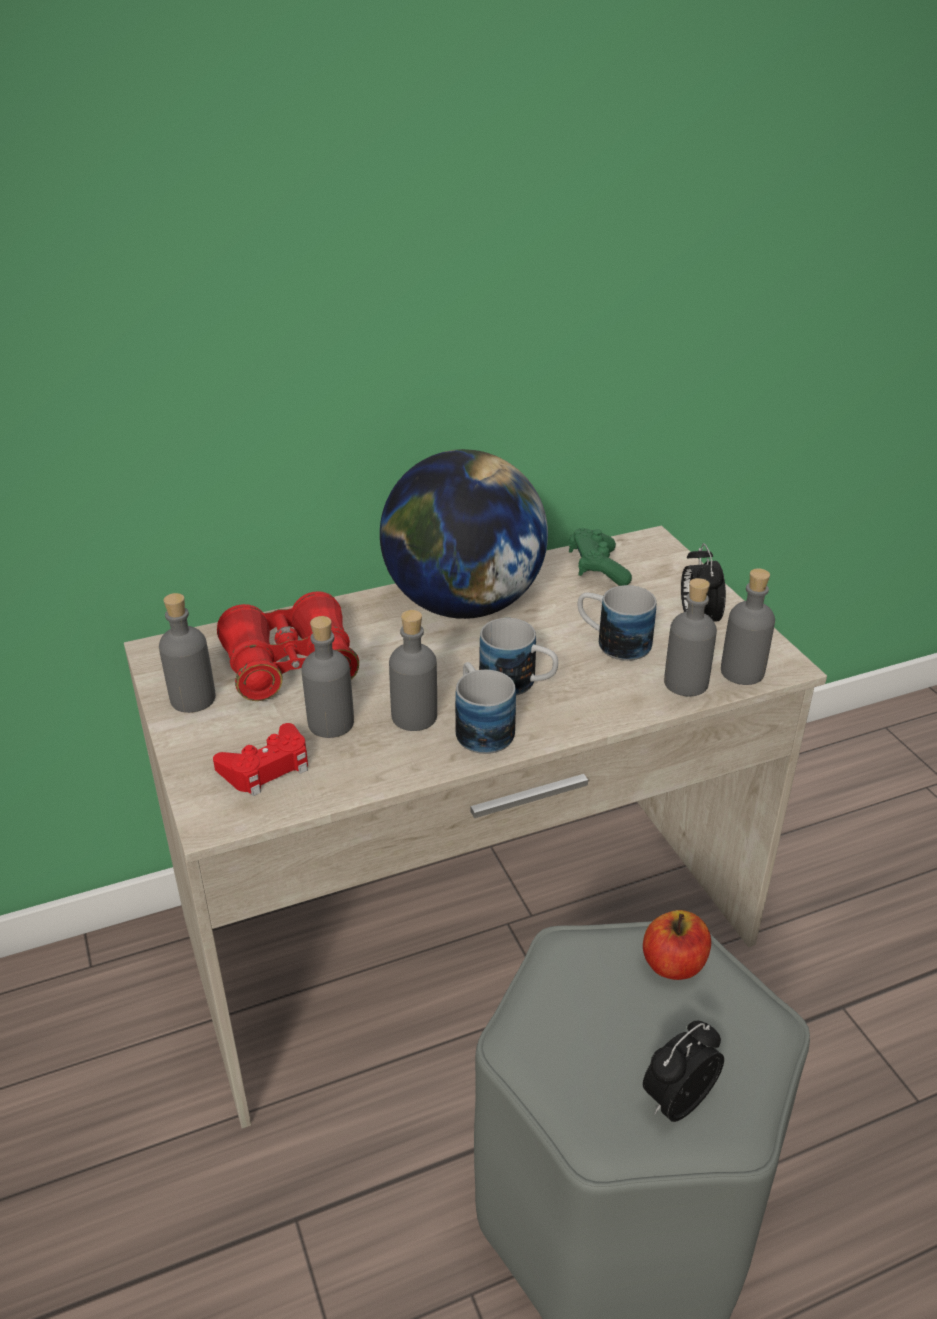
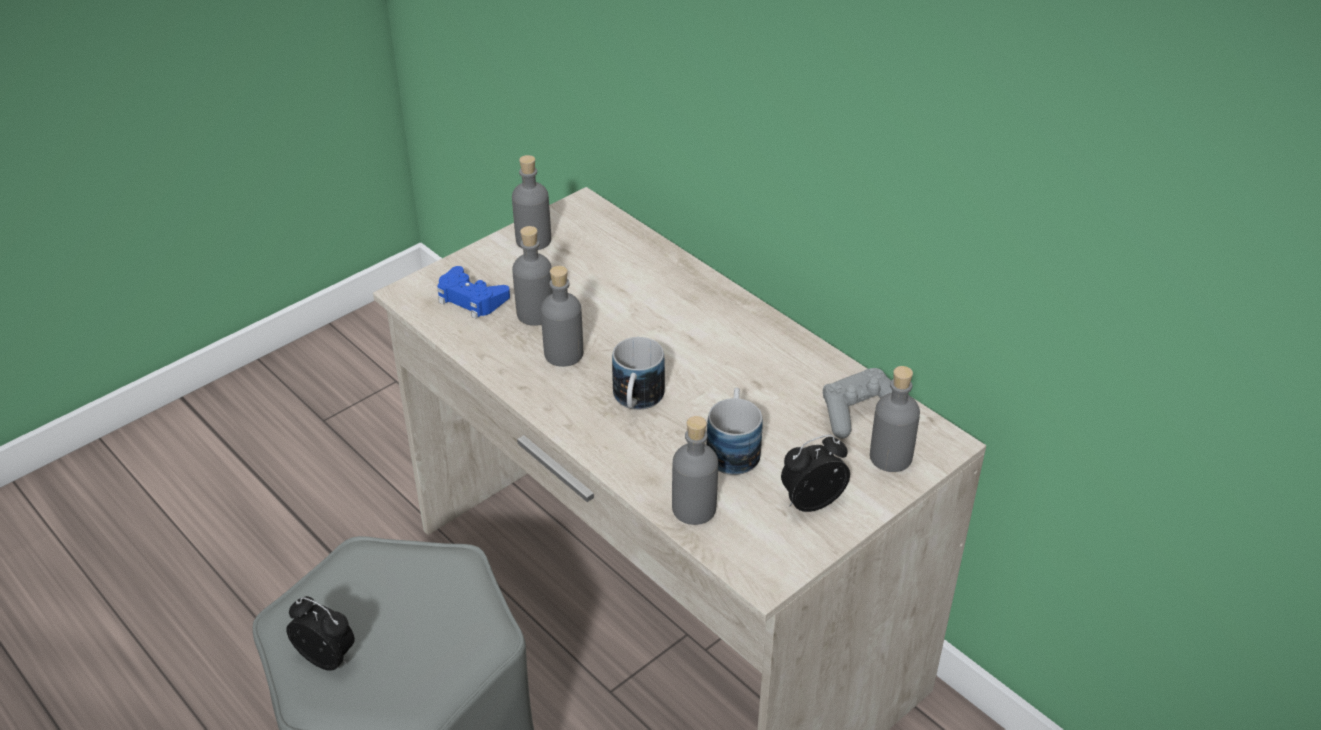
camera: 70 degrees right, 5 degrees up
red game controller [213,723,308,796] -> blue game controller [437,266,510,319]
red binoculars [217,591,359,701] -> none
globe [380,449,548,619] -> none
mug [455,662,516,754] -> none
green game controller [569,528,632,586] -> grey game controller [823,368,892,439]
apple [643,910,711,980] -> none
grey bottle [721,568,775,685] -> grey bottle moved to [870,366,920,472]

